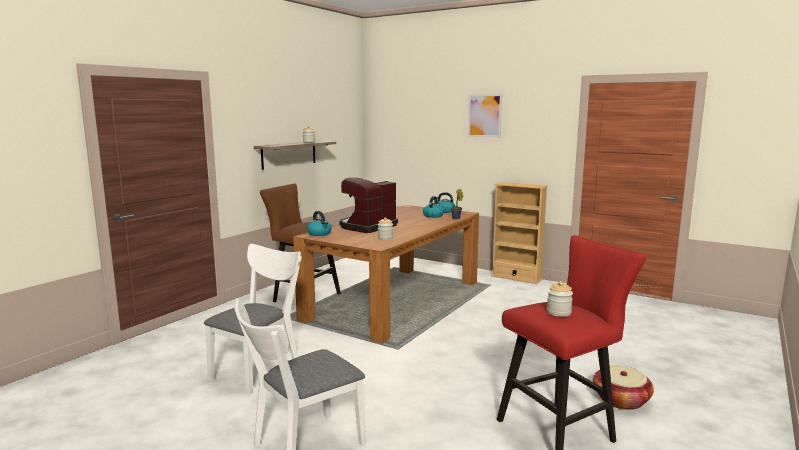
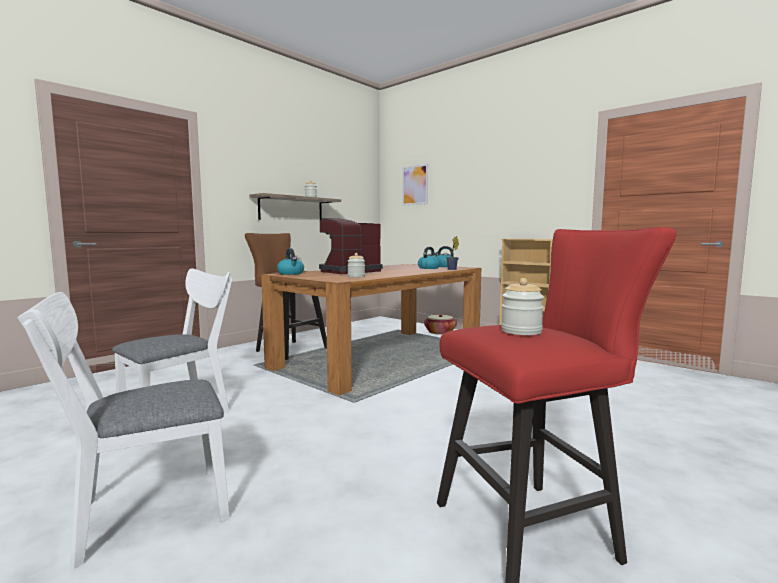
camera: 10 degrees right, 5 degrees down
picture [468,94,502,138] -> picture moved to [402,164,428,206]
basket [593,365,654,410] -> basket moved to [424,315,457,335]

